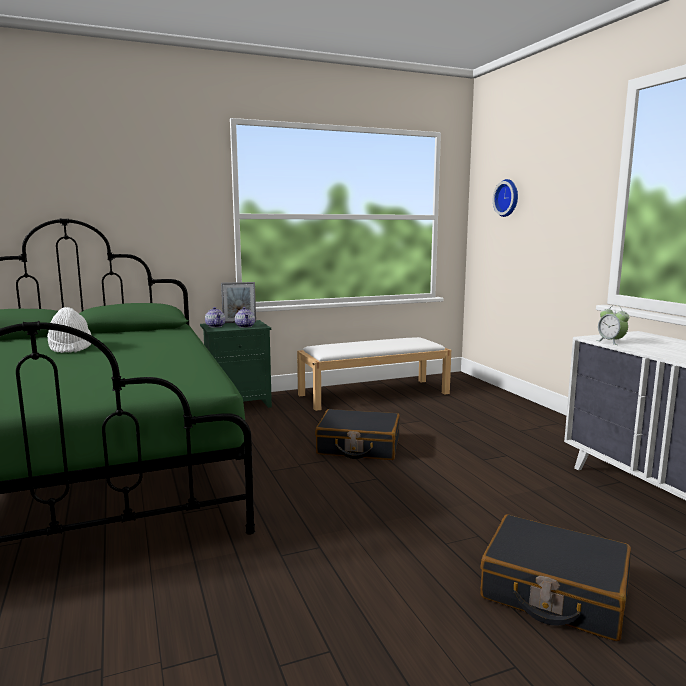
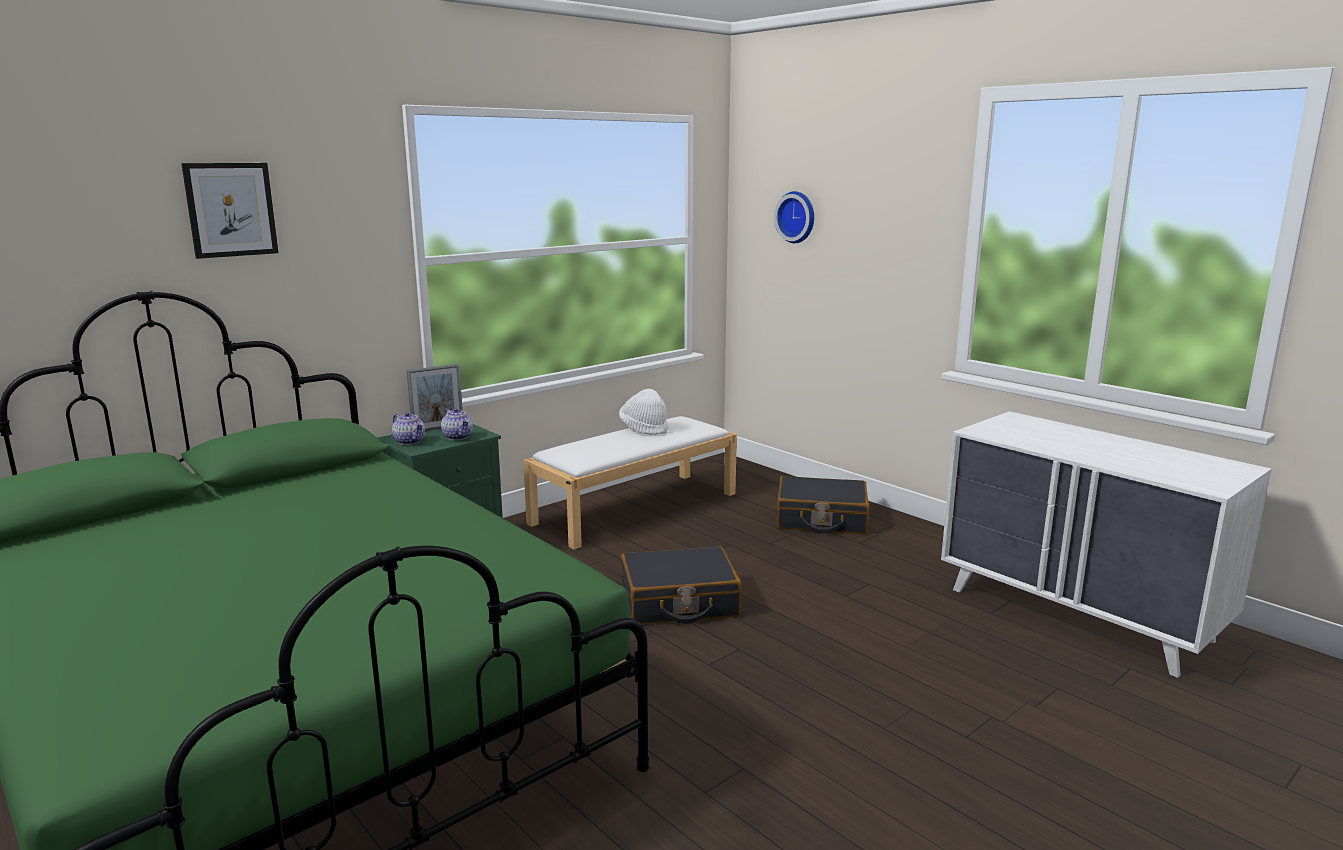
camera: 20 degrees left, 5 degrees up
white hat [47,307,92,353] -> white hat moved to [619,389,669,435]
black suitcase [480,515,631,641] -> black suitcase moved to [777,476,869,534]
alarm clock [596,305,629,345] -> none
none -> picture [181,163,278,259]

